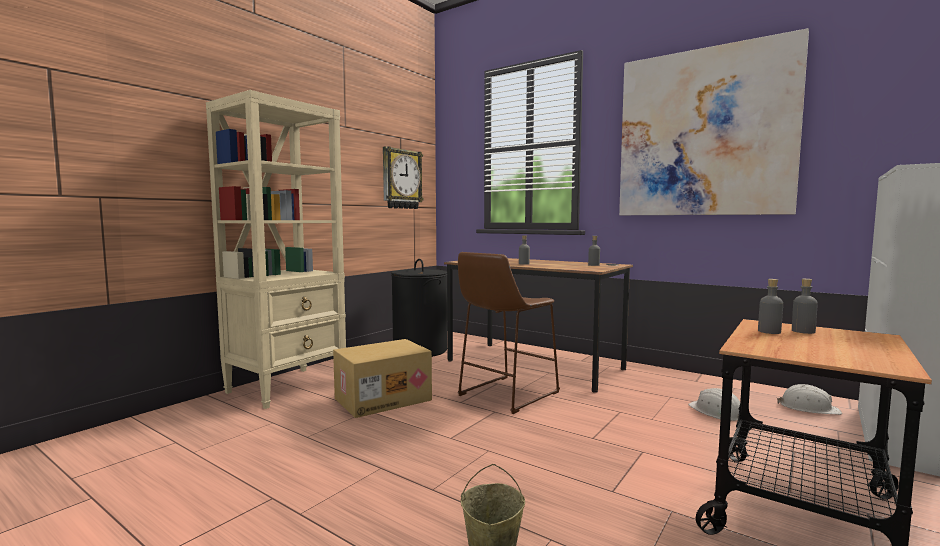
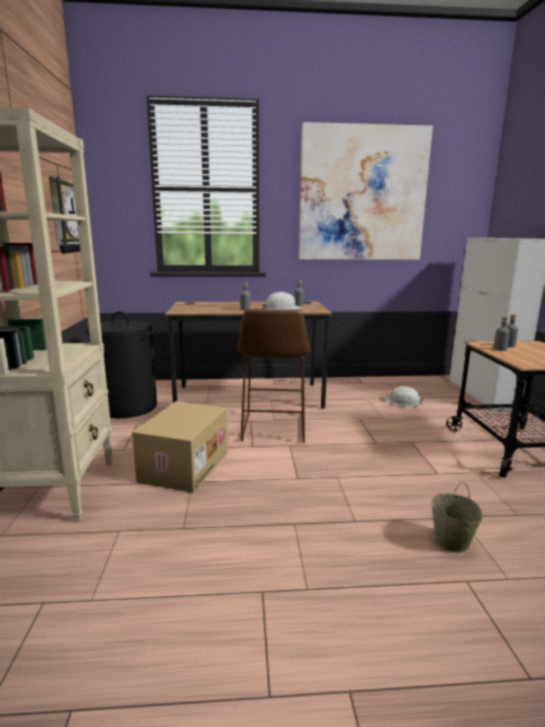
camera: 40 degrees left, 10 degrees up
white hard hat [777,384,842,415] -> white hard hat moved to [262,292,302,310]

